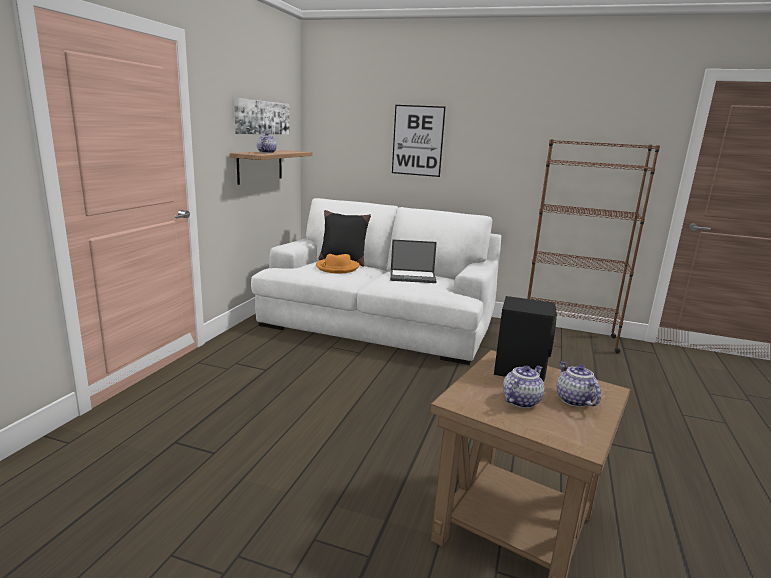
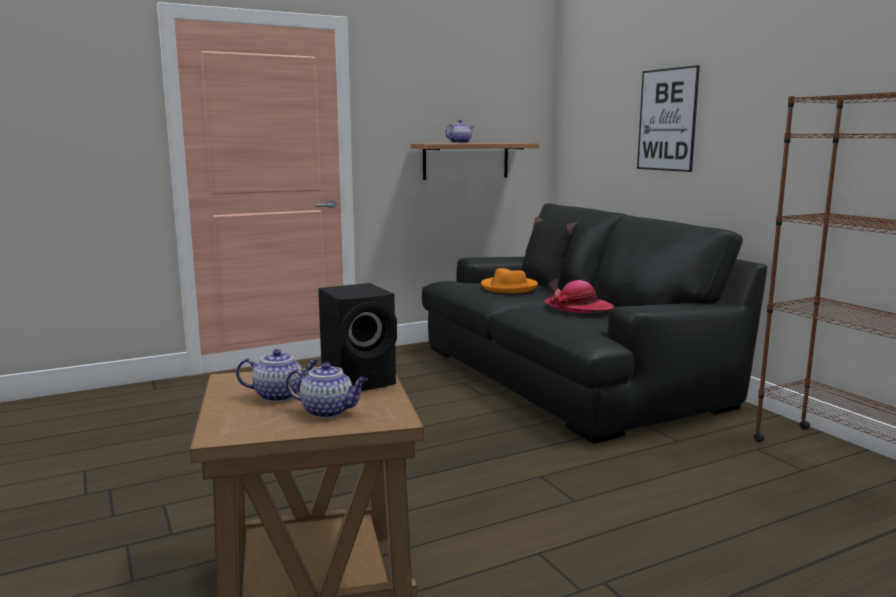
camera: 45 degrees right, 5 degrees down
picture [234,98,289,135] -> none
white sofa [251,198,501,365] -> black sofa [422,204,767,444]
laptop [390,239,437,283] -> hat [545,280,614,313]
teapot [556,361,601,407] -> teapot turned 75 degrees clockwise [286,362,368,418]

